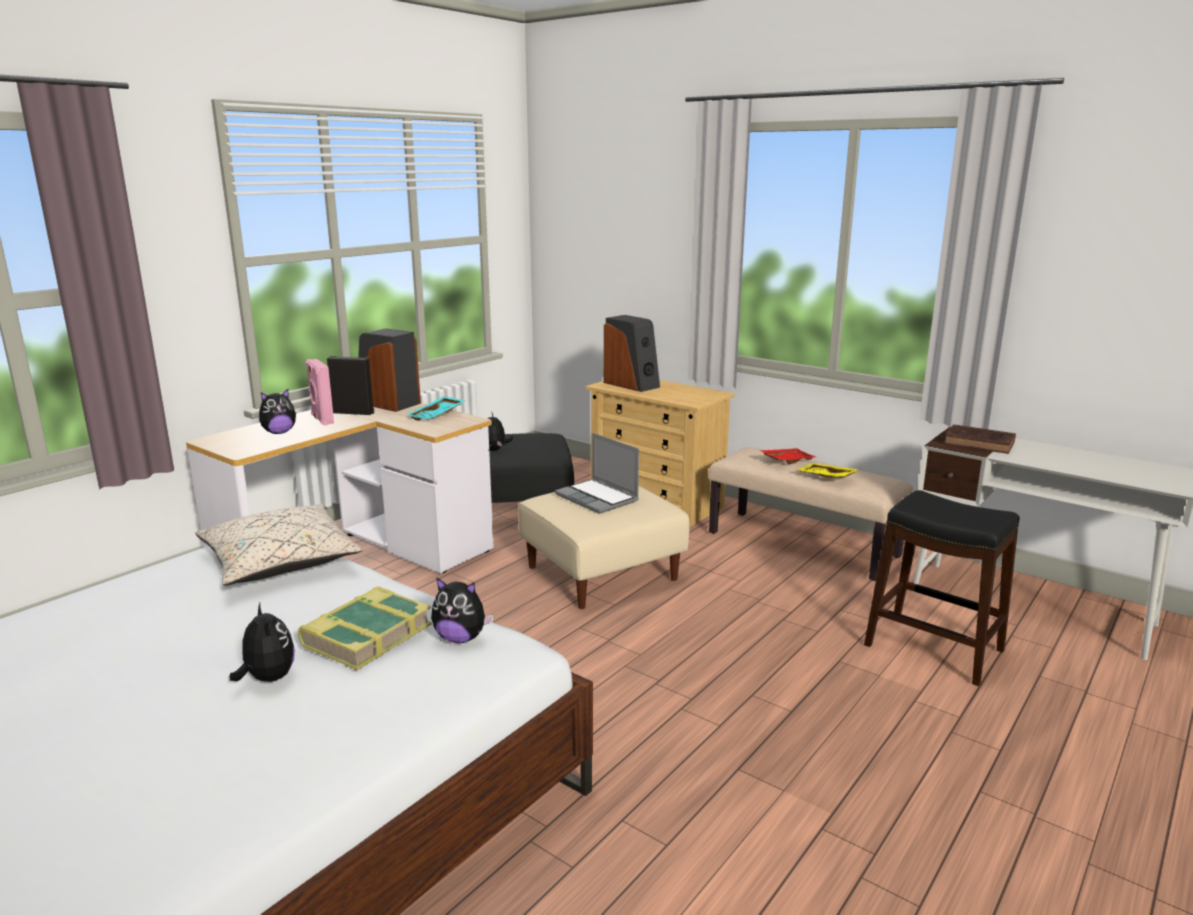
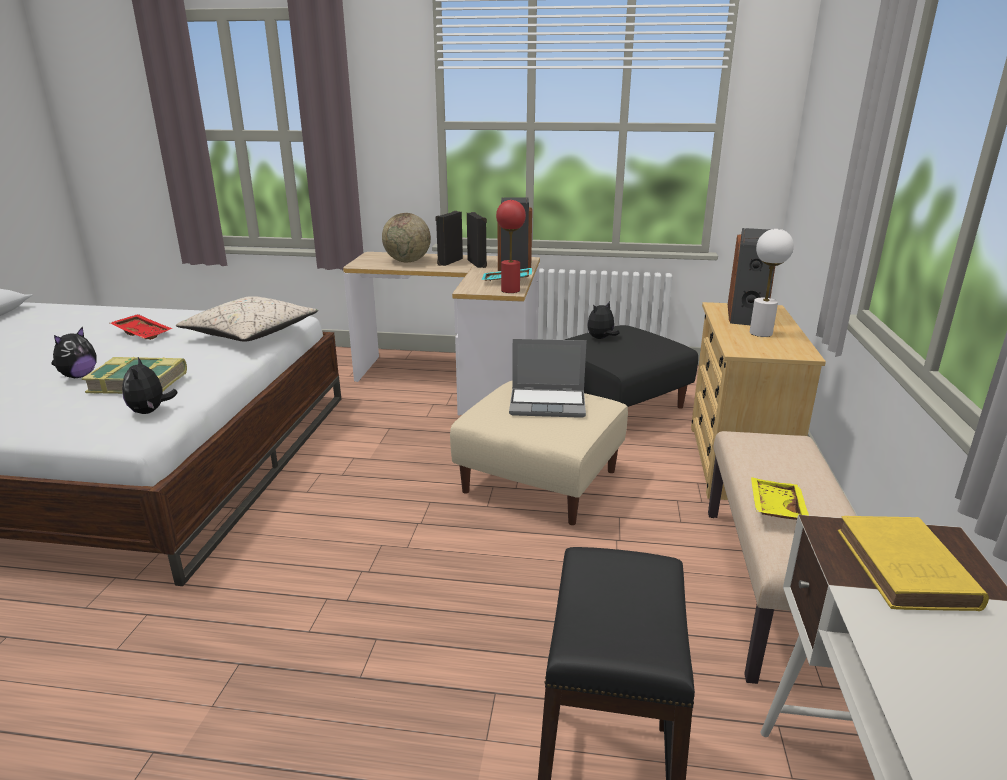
camera: 60 degrees right, 5 degrees up
plush toy [259,389,296,434] -> globe [382,213,431,262]
pink speaker [305,359,334,426] -> black speaker [436,211,463,266]
laptop [555,433,639,514] -> laptop turned 105 degrees counterclockwise [509,339,587,418]
red tray [759,448,815,464] -> red tray moved to [110,314,173,340]
brown book [944,424,1016,454] -> yellow book [838,516,989,611]
none -> red table lamp [496,200,526,293]
none -> white table lamp [750,229,794,337]

